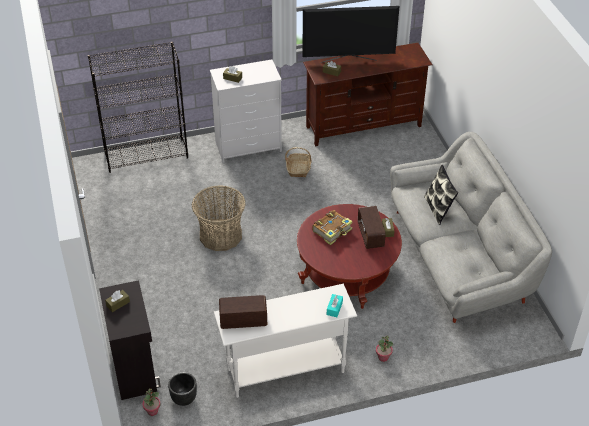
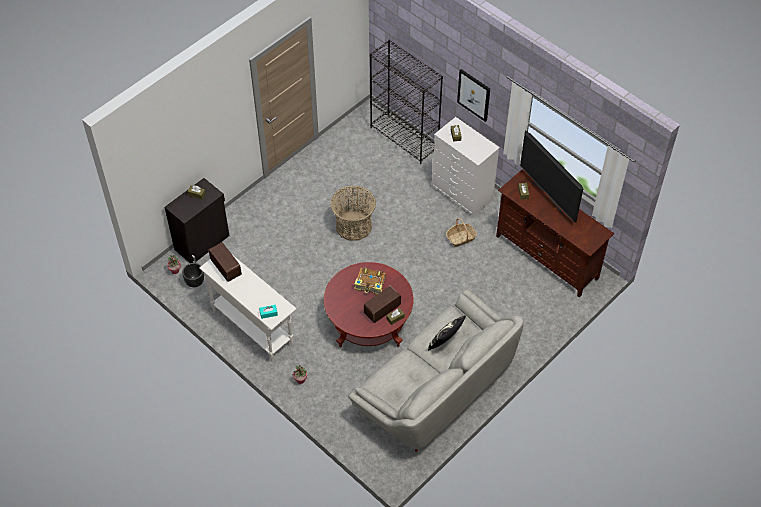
camera: 60 degrees right, 10 degrees up
none -> picture [457,69,490,122]

